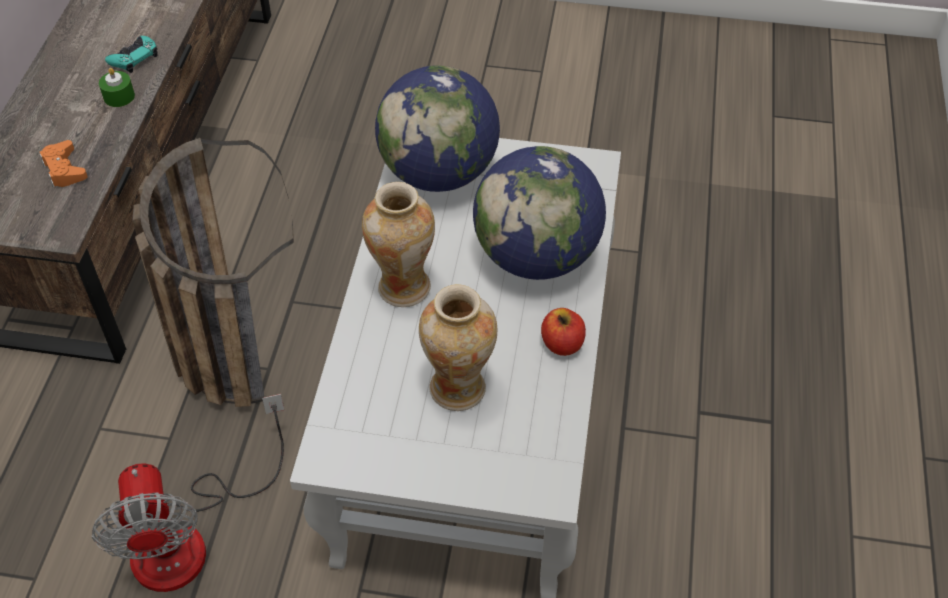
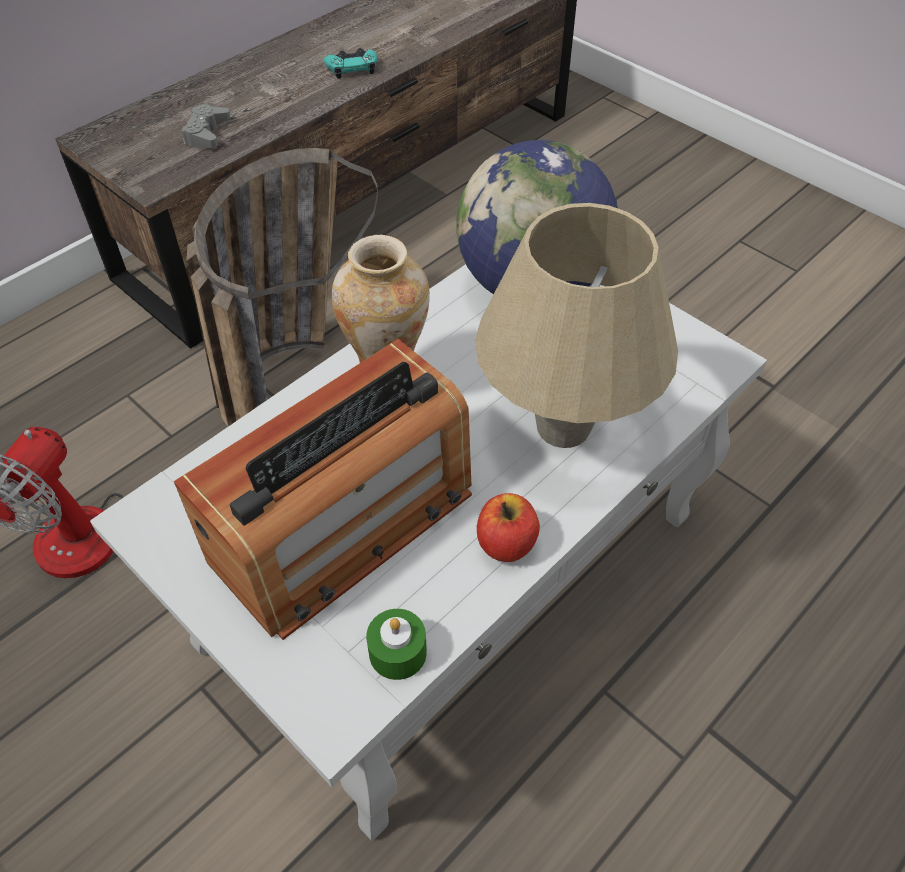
camera: 35 degrees right, 0 degrees up
orange game controller [40,140,88,187] -> grey game controller [182,104,231,148]
green candle [99,68,135,107] -> green candle moved to [366,609,427,680]
vase [419,284,497,411] -> radio [174,339,472,640]
globe [473,146,606,280] -> beige table lamp [475,203,678,448]

